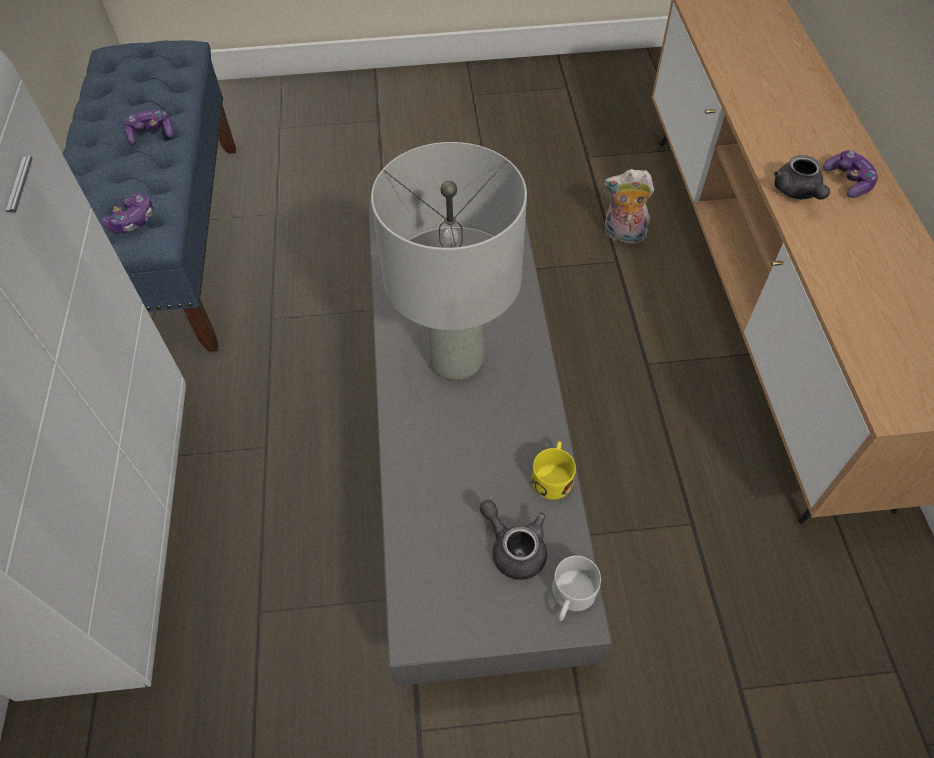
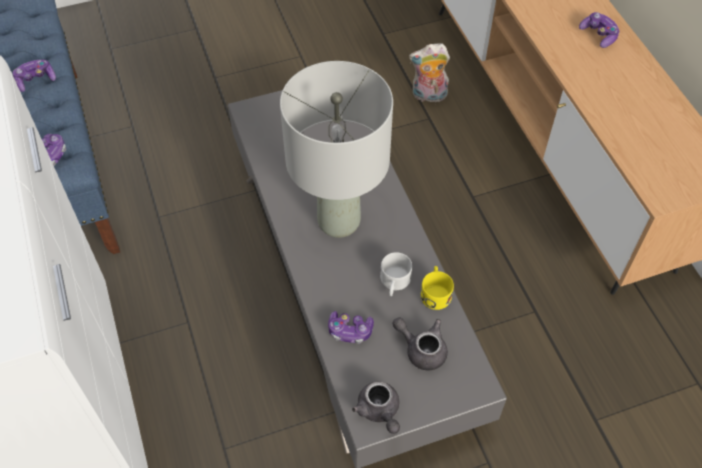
camera: 15 degrees left, 0 degrees up
white mug [552,556,601,621] -> white mug moved to [380,252,412,296]
grey teapot [774,155,830,200] -> grey teapot moved to [352,381,400,434]
none -> game controller [328,311,374,344]

